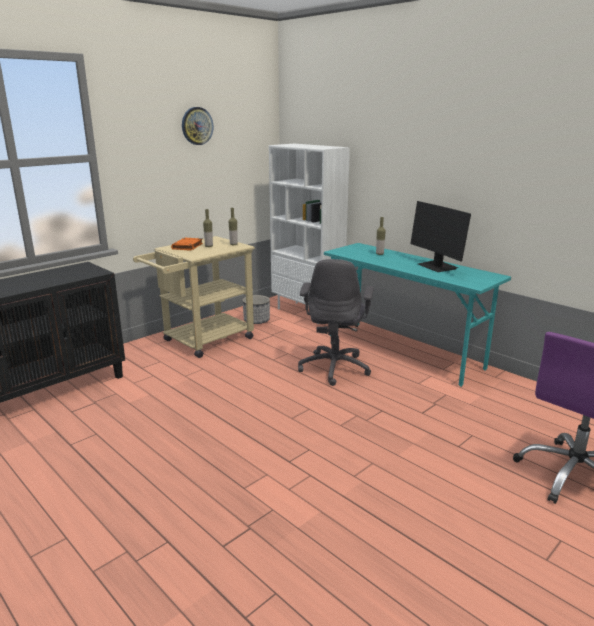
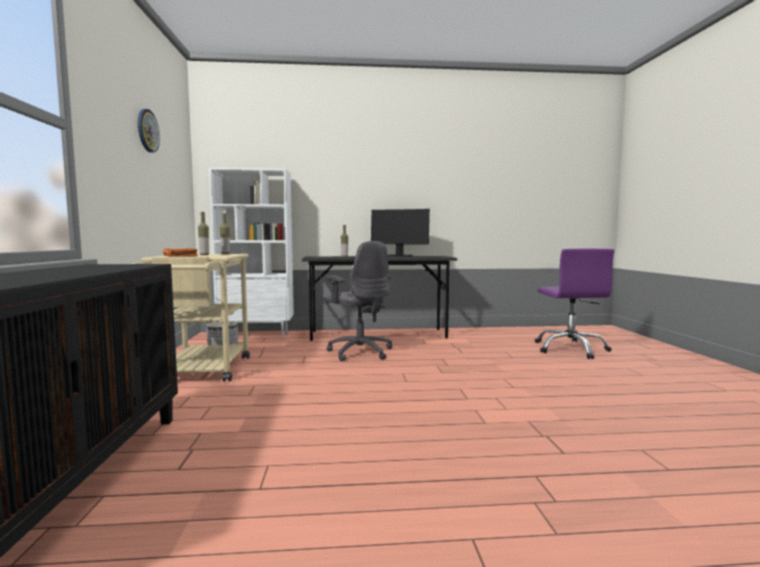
camera: 50 degrees left, 15 degrees down
turquoise desk [324,243,511,387] -> grey desk [302,256,457,341]

